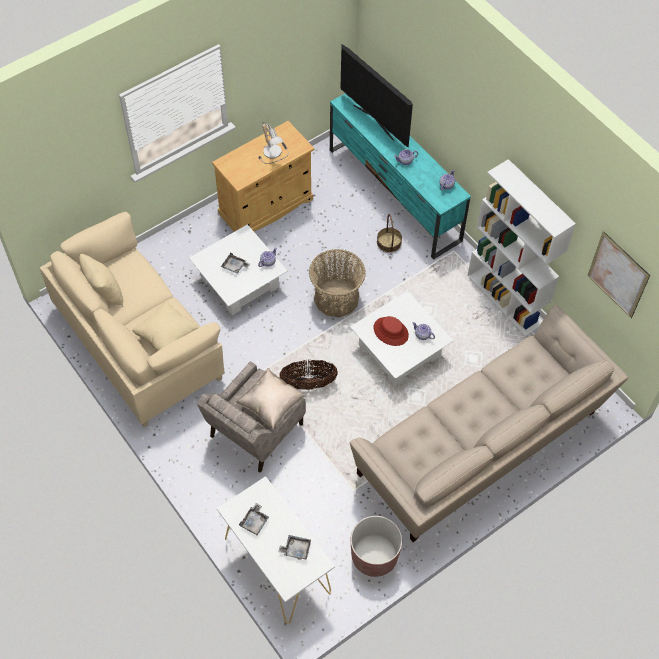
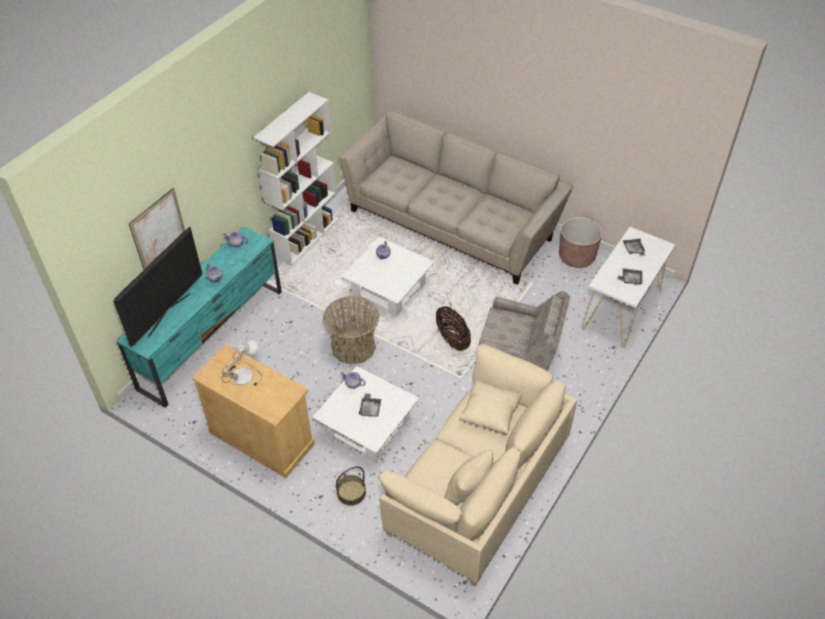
camera: 110 degrees left, 10 degrees down
beige pillow [236,368,306,429] -> none
red hat [374,316,409,346] -> none
basket [377,214,402,253] -> basket moved to [336,466,366,506]
picture [587,231,650,318] -> picture moved to [129,188,185,270]

